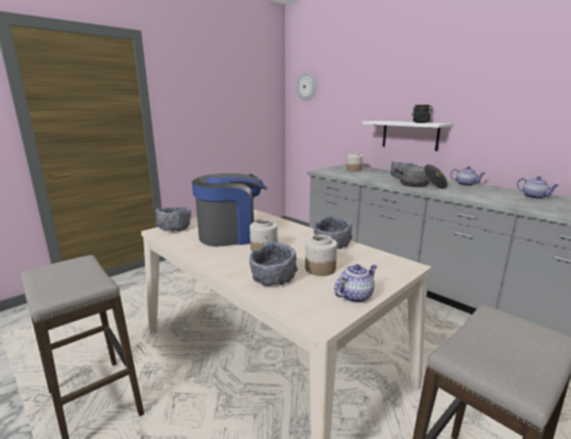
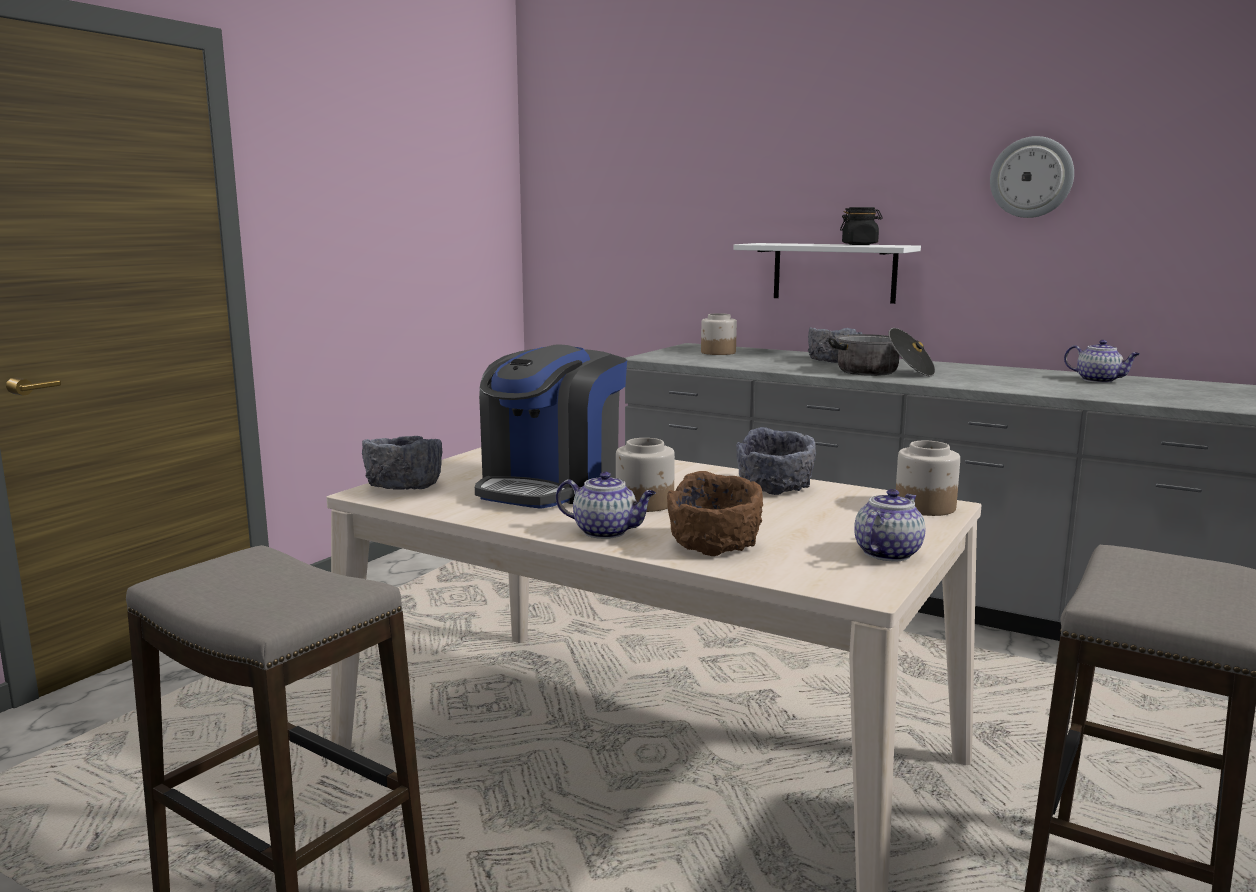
camera: 15 degrees left, 5 degrees down
coffee machine [192,173,268,246] -> coffee machine turned 150 degrees clockwise [475,345,627,509]
grey bowl [250,241,298,287] -> brown bowl [667,471,763,556]
wall clock [297,73,316,101] -> wall clock moved to [990,136,1074,218]
jar [305,234,337,276] -> jar moved to [896,441,960,516]
teapot [450,166,485,186] -> teapot moved to [556,471,656,539]

